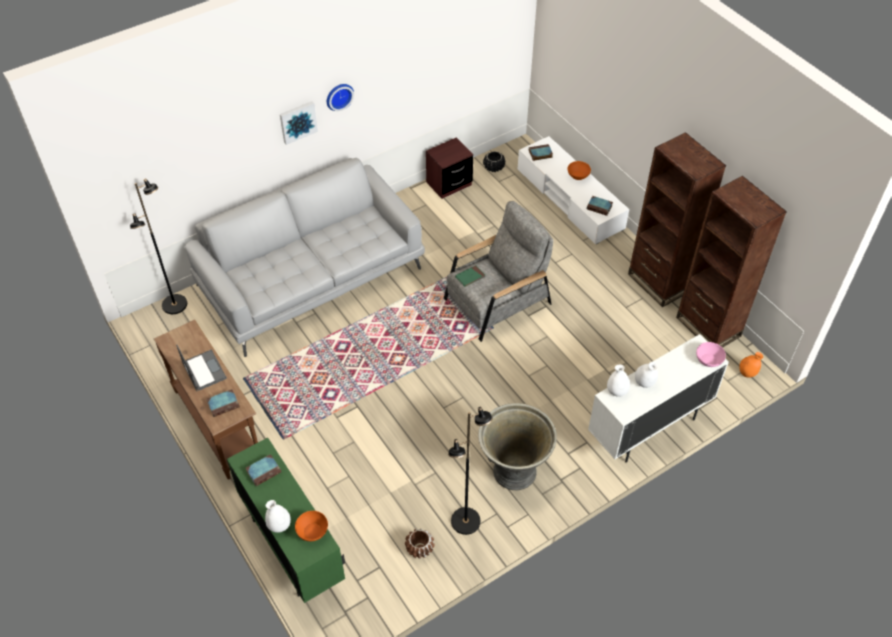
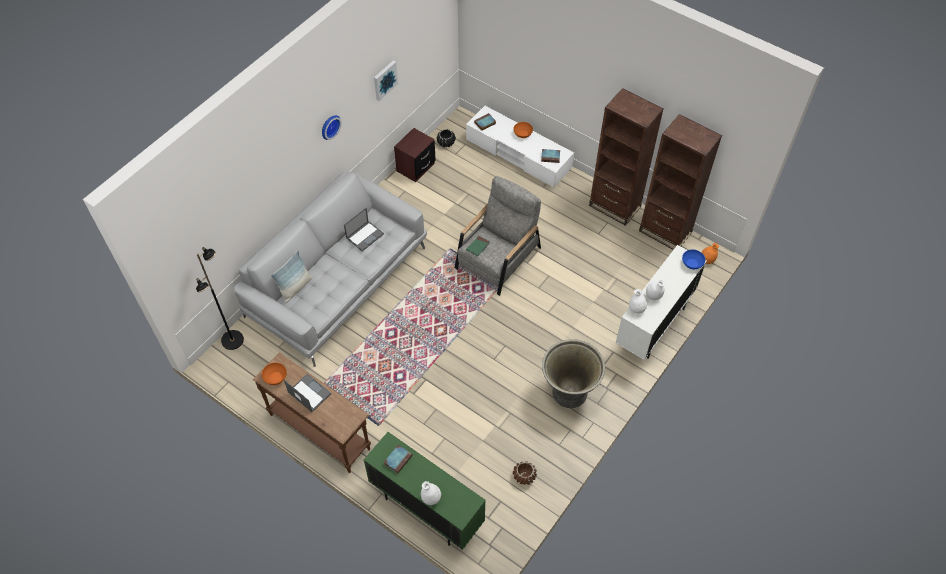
camera: 20 degrees left, 5 degrees up
book [206,389,240,417] -> none
picture [280,101,318,145] -> picture moved to [374,60,398,101]
orange bowl [295,511,328,541] -> orange bowl moved to [262,362,287,385]
black floor lamp [448,407,492,535] -> none
pink bowl [696,342,726,367] -> blue bowl [682,249,705,269]
none -> pillow [271,251,313,303]
none -> laptop [344,208,384,251]

